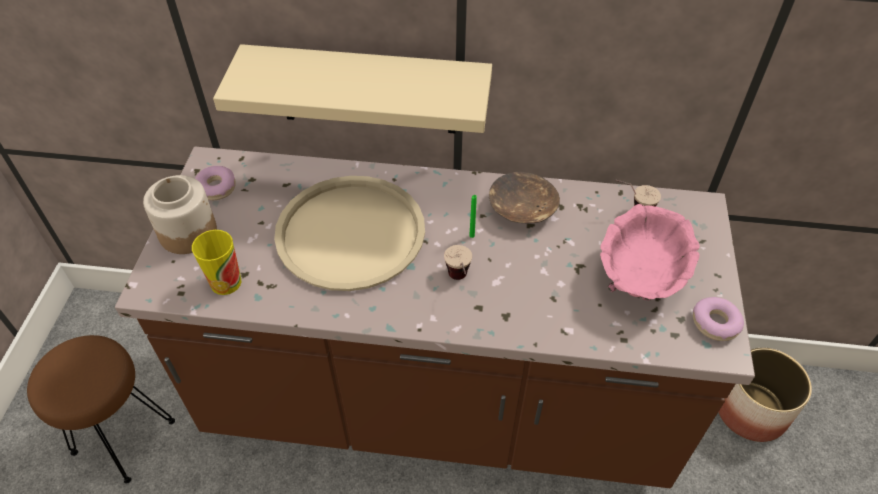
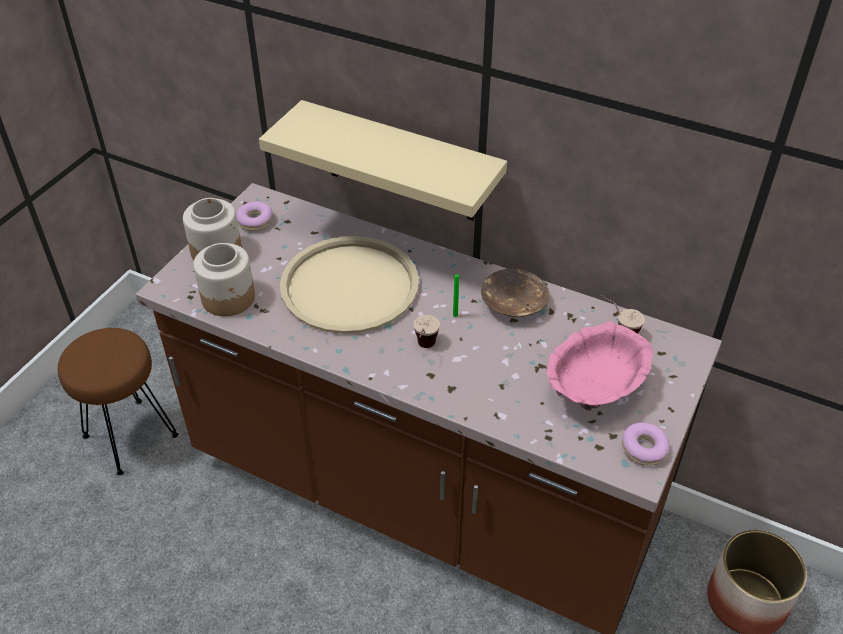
camera: 20 degrees right, 5 degrees down
cup [192,230,241,295] -> jar [193,243,255,316]

